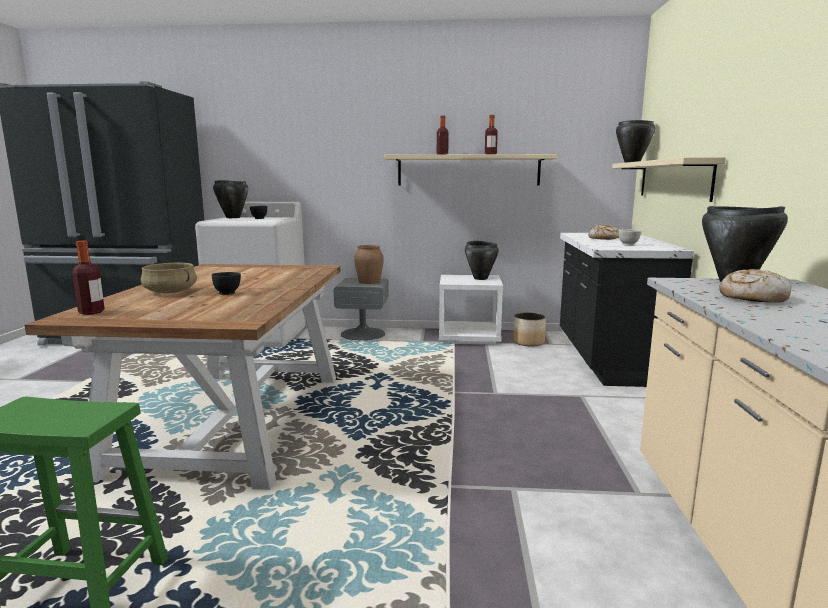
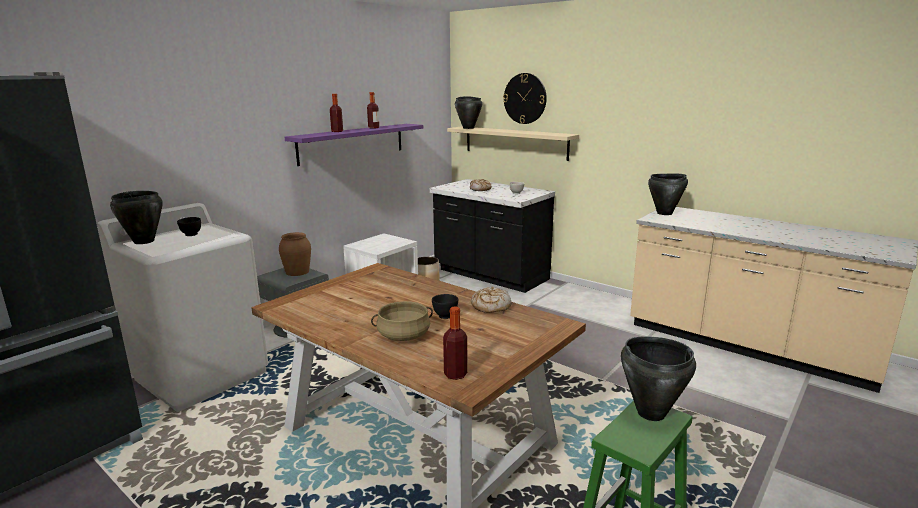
camera: 55 degrees left, 5 degrees up
beige shelf [384,154,557,186] -> purple shelf [284,124,423,166]
black cooking pot [465,241,499,280] -> black cooking pot moved to [621,336,696,421]
bread [719,269,792,303] -> bread moved to [471,287,512,313]
none -> wall clock [503,73,547,124]

